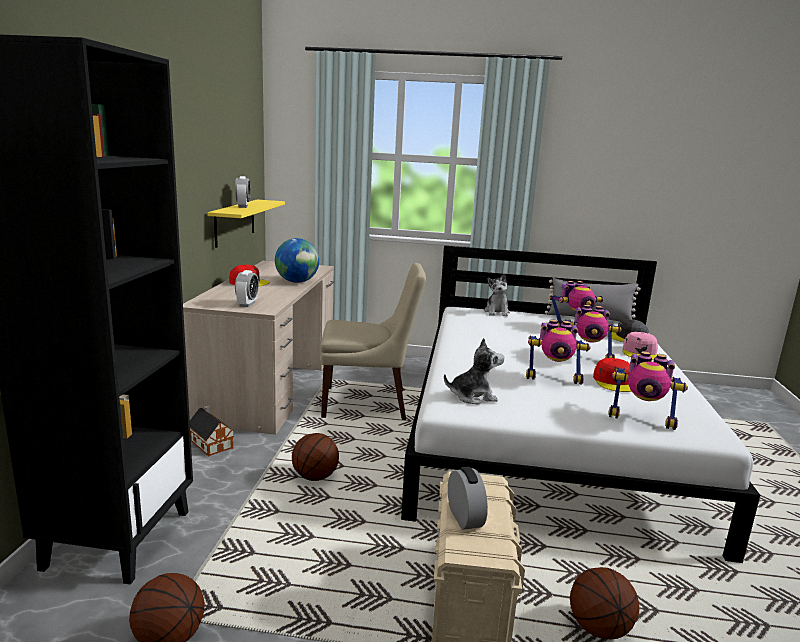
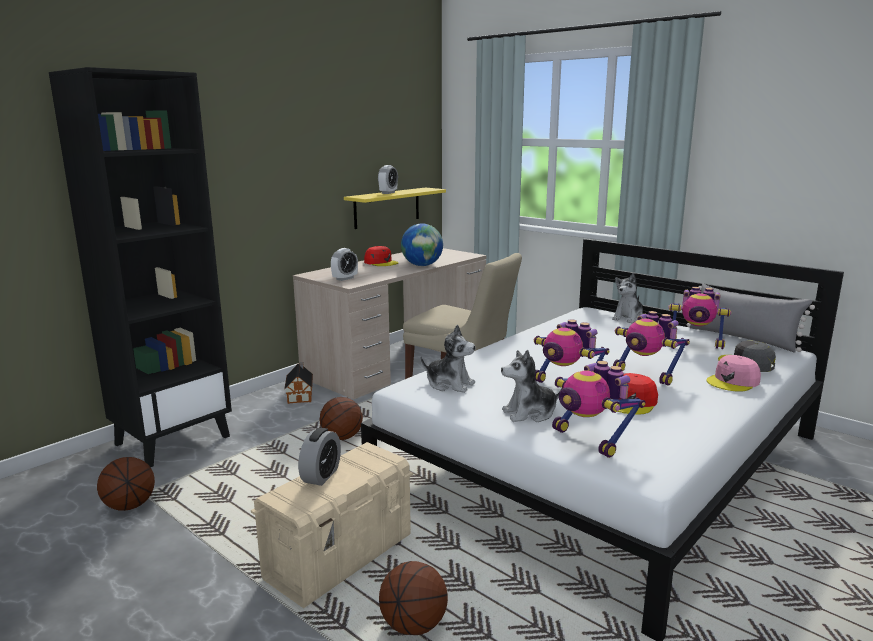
camera: 35 degrees right, 0 degrees up
none -> plush toy [501,350,562,422]

